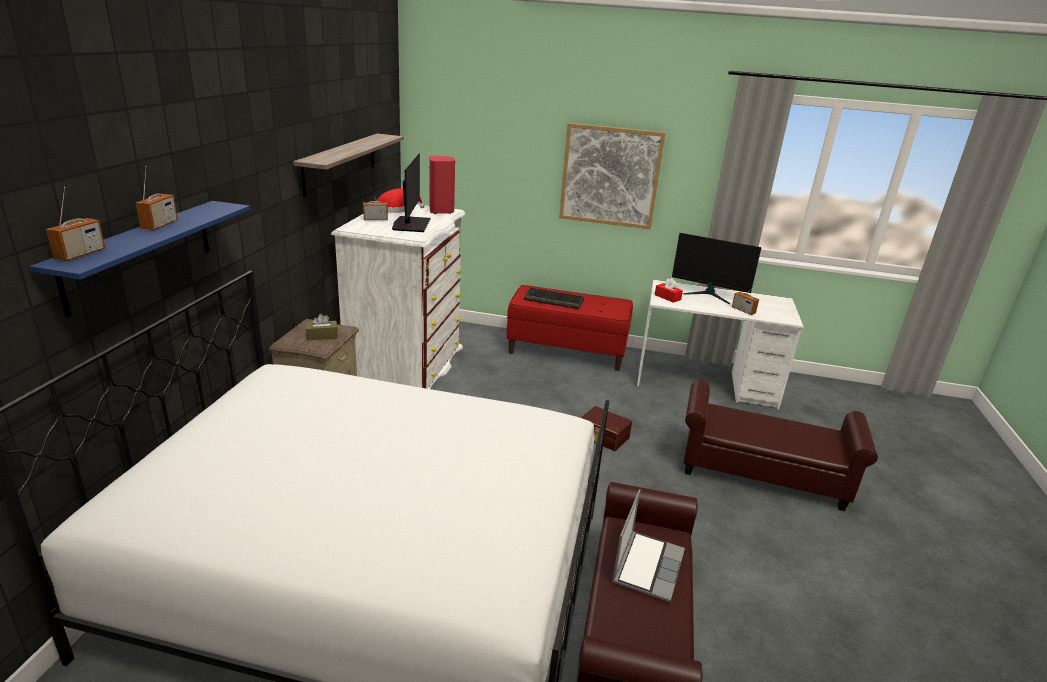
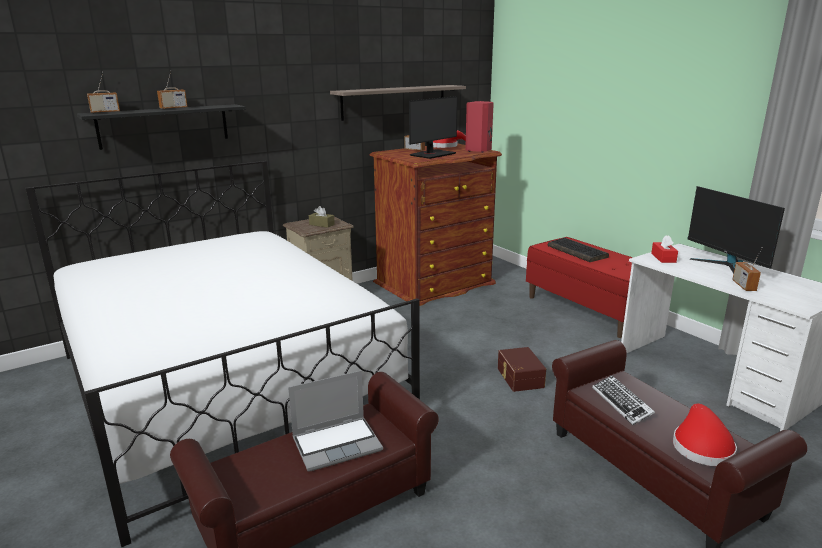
camera: 45 degrees right, 5 degrees down
blue shelf [30,201,250,317] -> black shelf [77,104,246,150]
white dresser [331,204,465,389] -> brown dresser [369,143,502,306]
picture [559,123,666,229] -> none
none -> keyboard [592,375,655,425]
none -> red hat [673,404,737,466]

